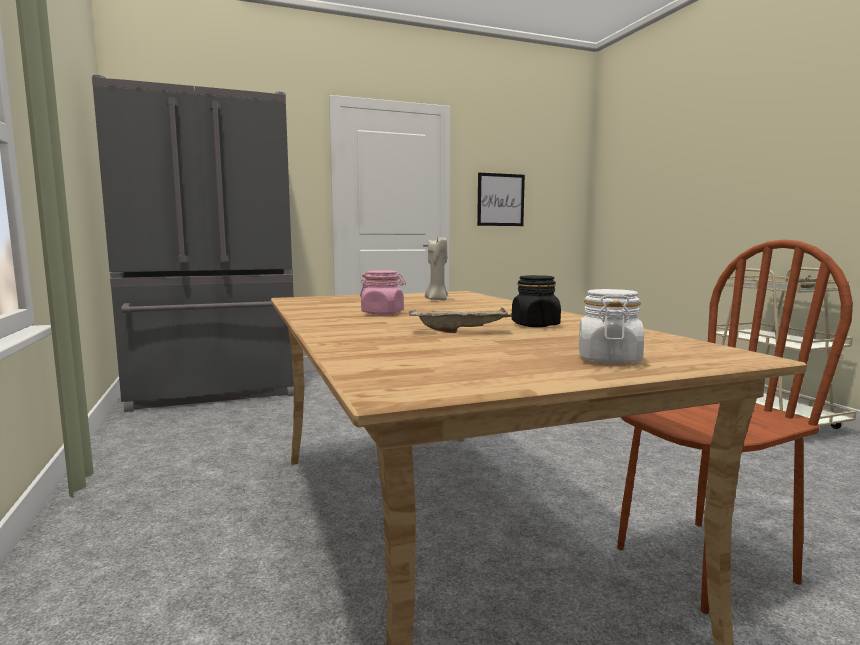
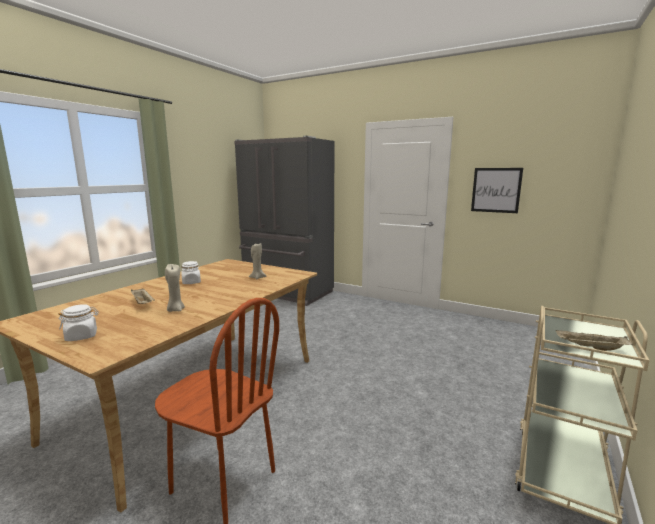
camera: 50 degrees right, 5 degrees up
pink jar [360,270,406,315] -> white jar [181,261,201,284]
black jar [512,275,561,327] -> beige candle [165,264,185,312]

